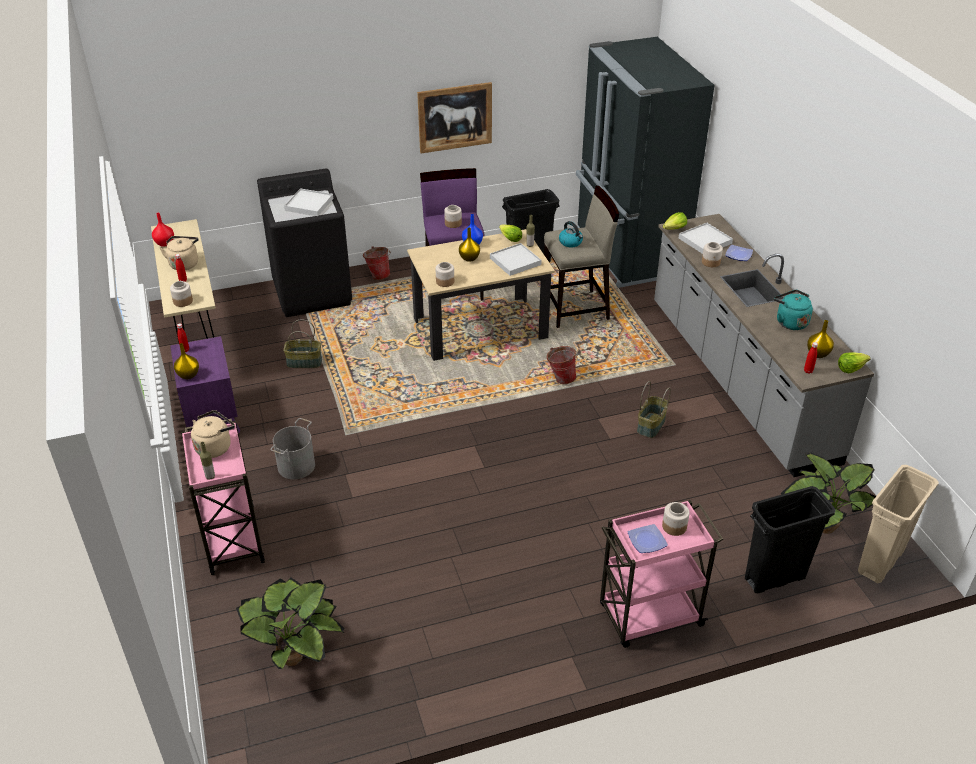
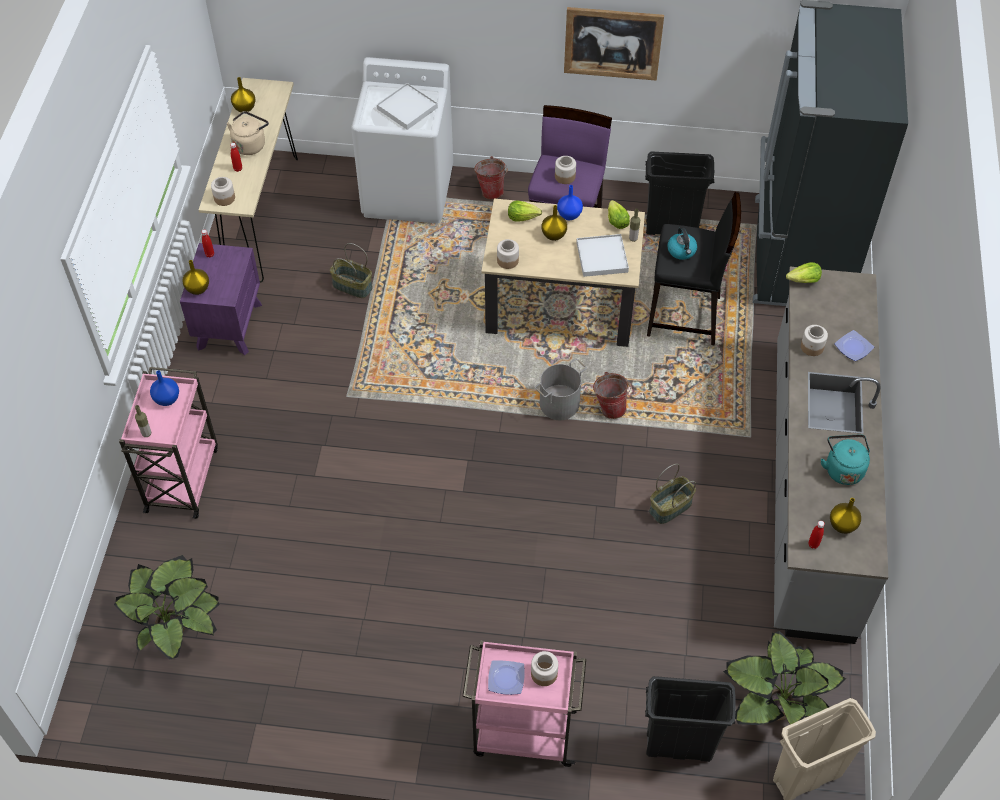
camera: 25 degrees right, 15 degrees up
red vase [152,213,174,247] -> yellow vase [231,77,256,112]
beige kettle [191,410,235,458] -> blue vase [150,370,179,406]
black washing machine [257,169,352,317] -> white washing machine [351,57,453,224]
grey bucket [270,418,315,479] -> grey bucket moved to [535,359,587,420]
beige stool [544,186,619,328] -> black stool [647,192,741,345]
white tray [679,223,733,254] -> none
lettuce [838,352,871,373] -> lettuce moved to [508,200,542,222]

